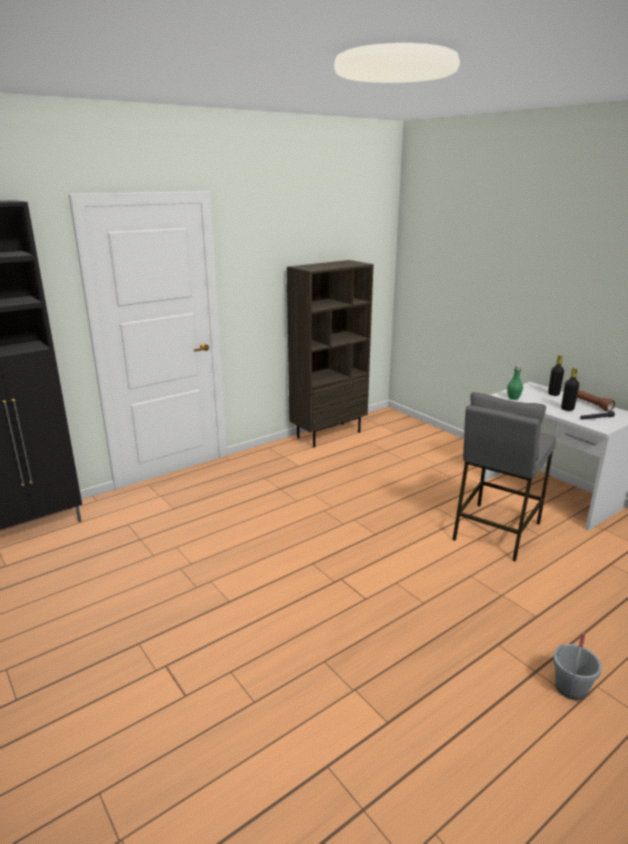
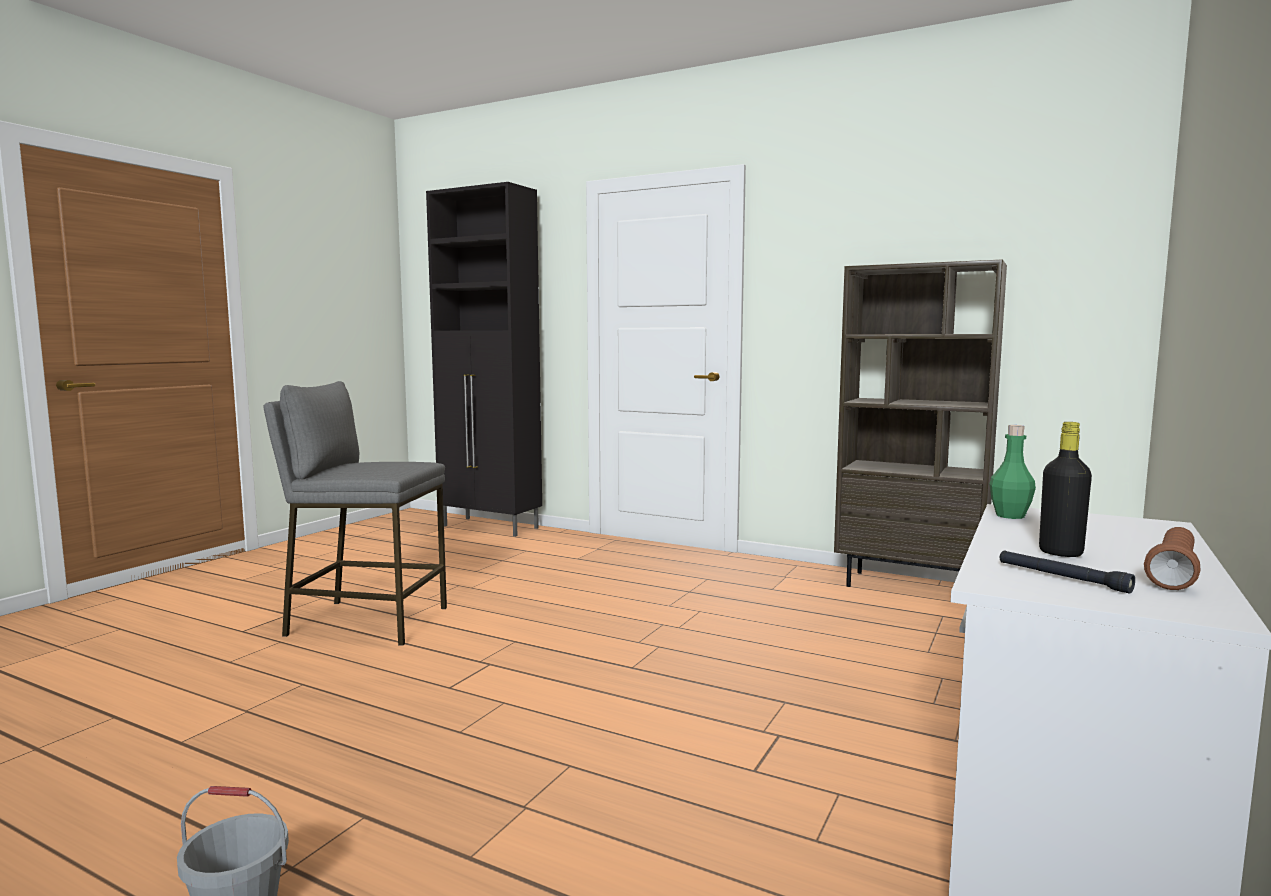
camera: 65 degrees right, 15 degrees down
grey stool [452,392,556,561] -> grey stool moved to [263,381,447,646]
black bottle [548,355,564,396] -> none

